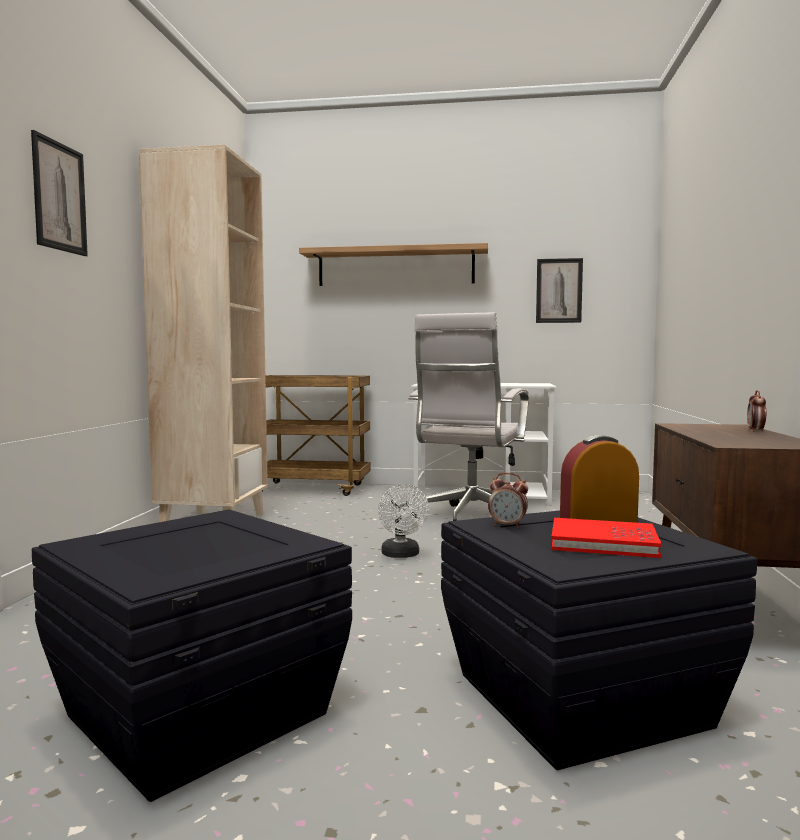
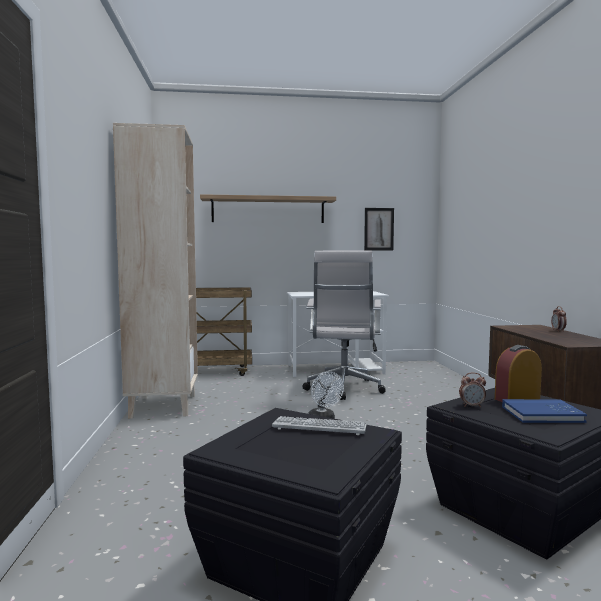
camera: 15 degrees left, 0 degrees up
picture [31,130,88,256] -> none
red book [551,518,661,558] -> blue book [502,399,587,423]
none -> keyboard [272,416,367,435]

